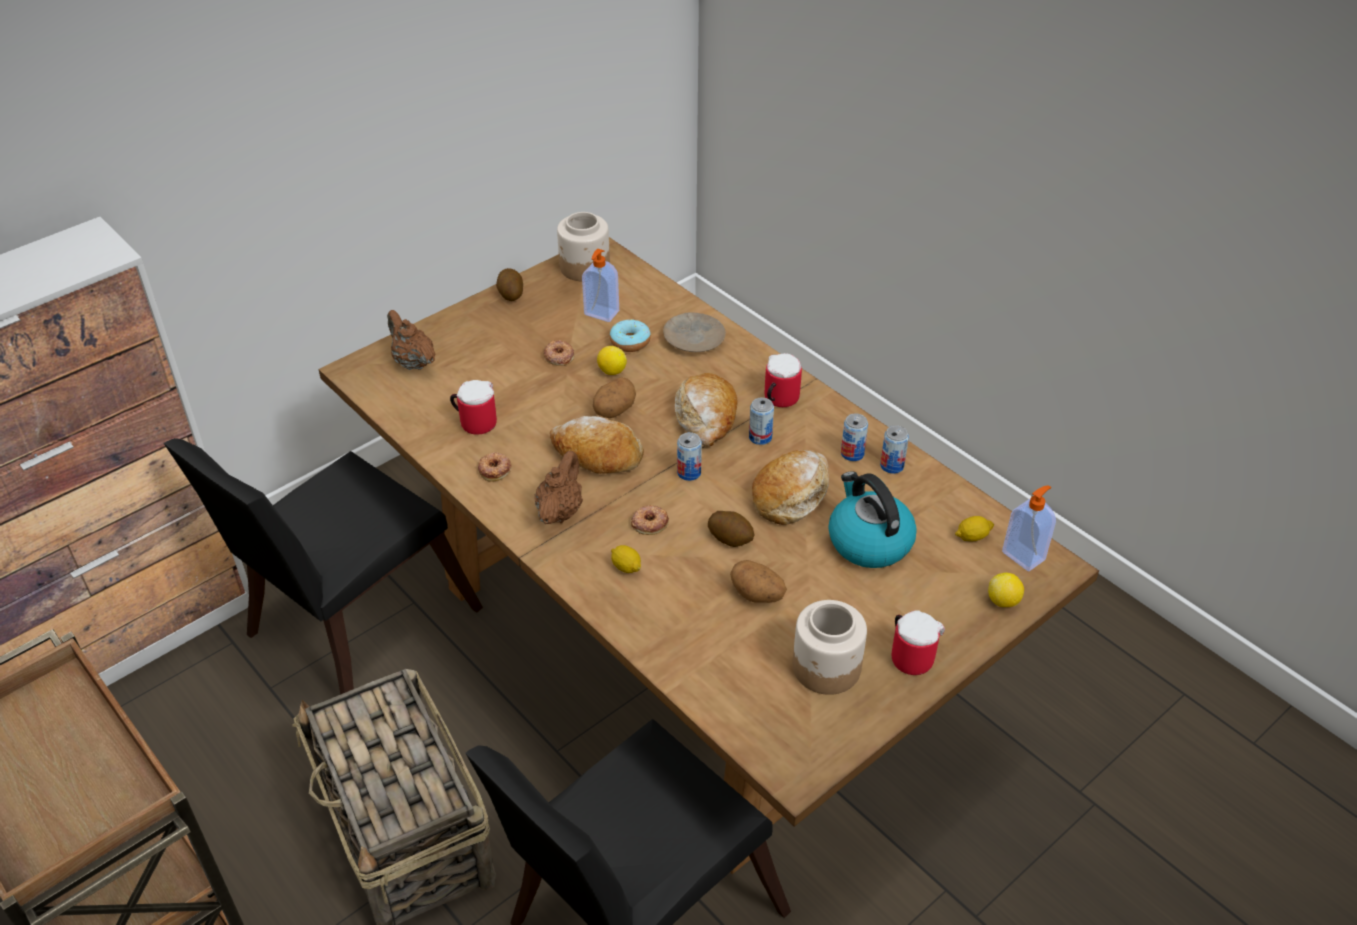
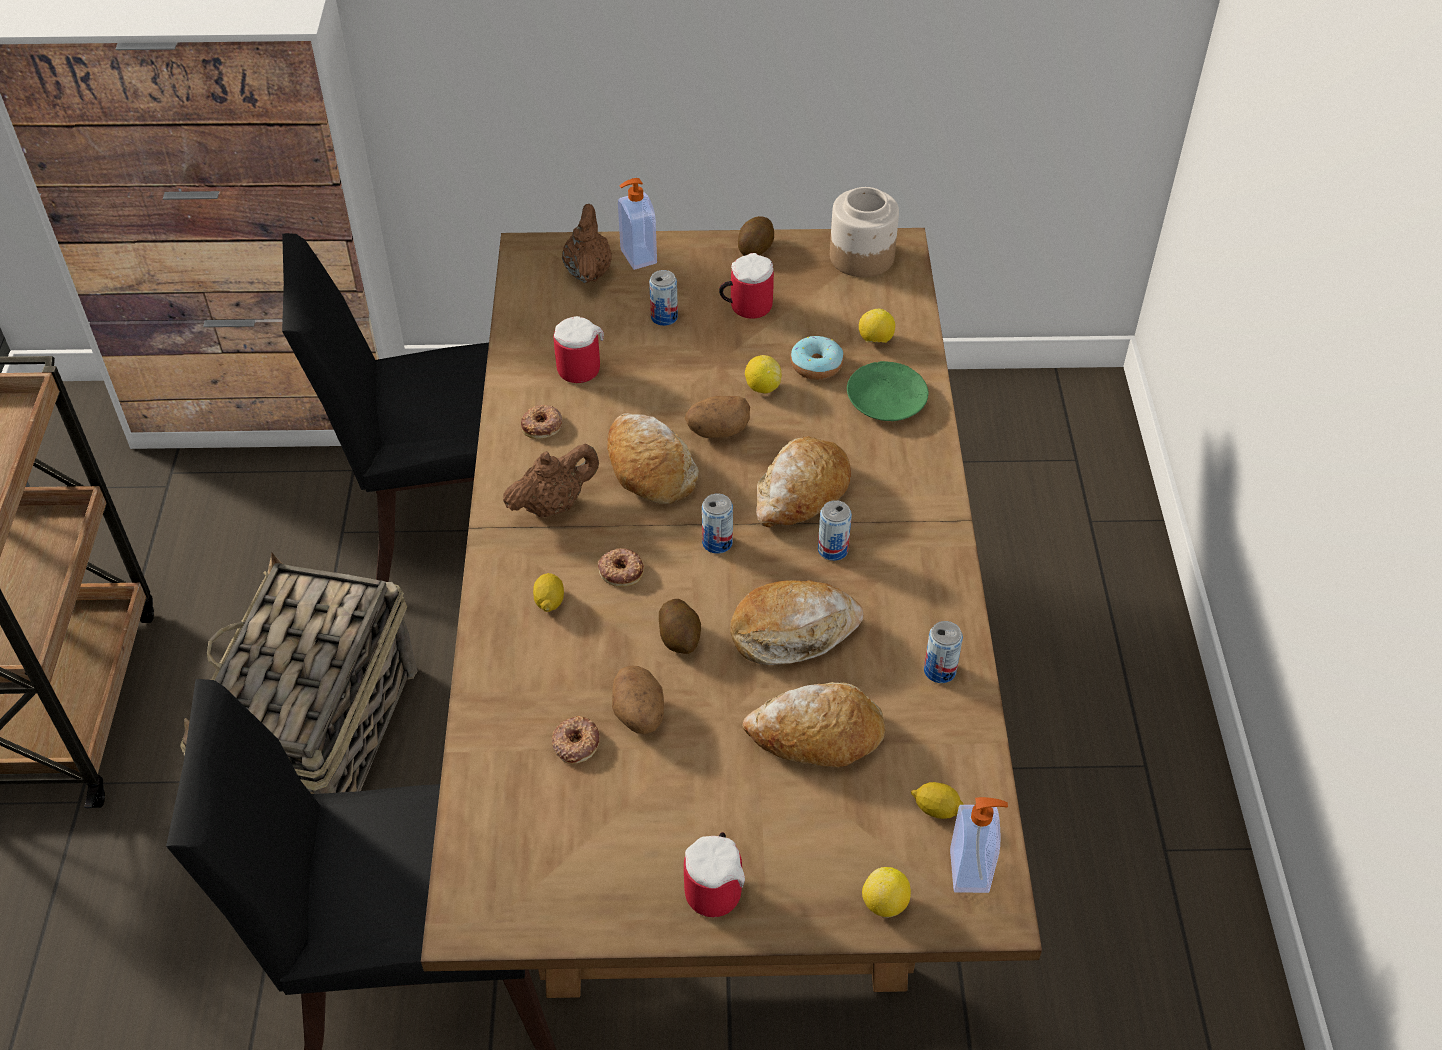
camera: 40 degrees right, 5 degrees up
donut [543,340,574,366] -> donut moved to [552,716,600,764]
soap dispenser [582,249,619,322] -> soap dispenser moved to [618,178,657,270]
beige plate [663,312,726,352] -> green plate [847,361,928,421]
mug [765,353,802,407] -> mug moved to [719,253,774,319]
jar [793,600,867,695] -> none
kettle [828,471,917,568] -> bread [742,682,885,767]
can [841,413,868,461] -> can moved to [649,270,678,326]
none -> lemon [859,309,895,343]

